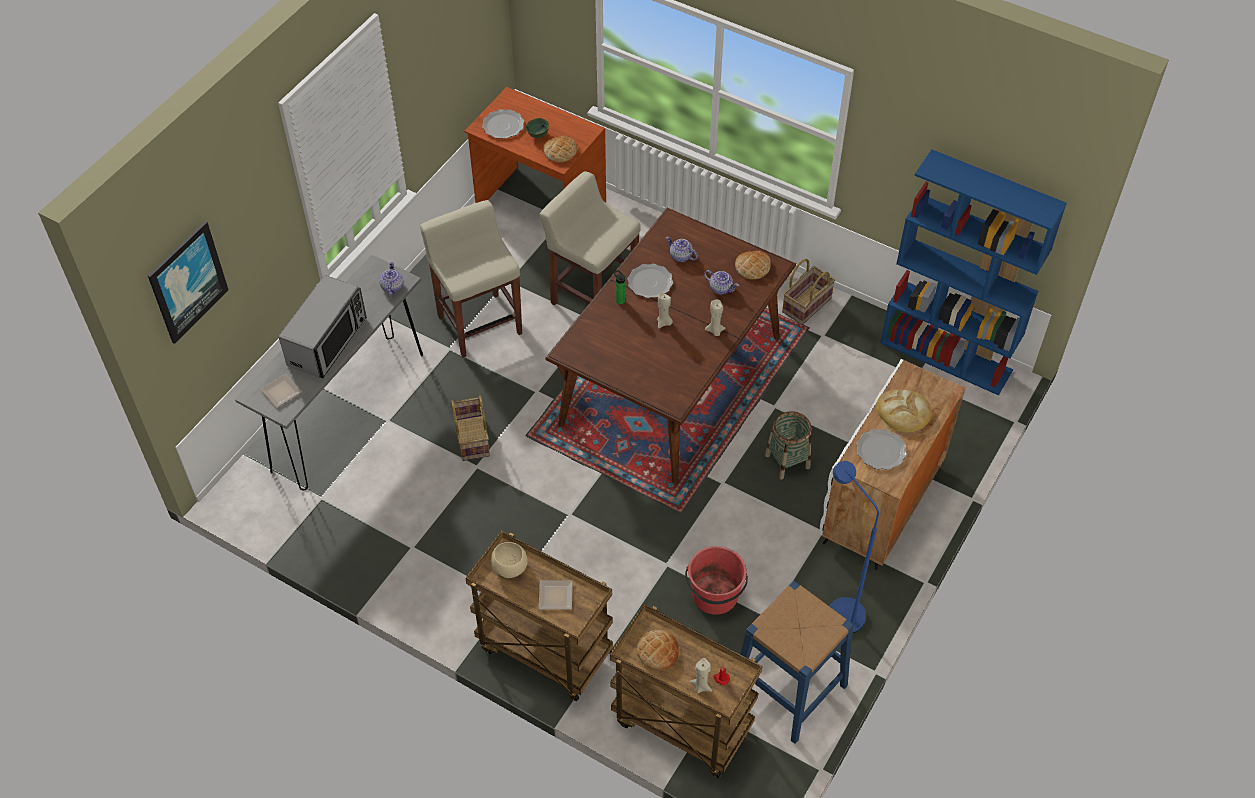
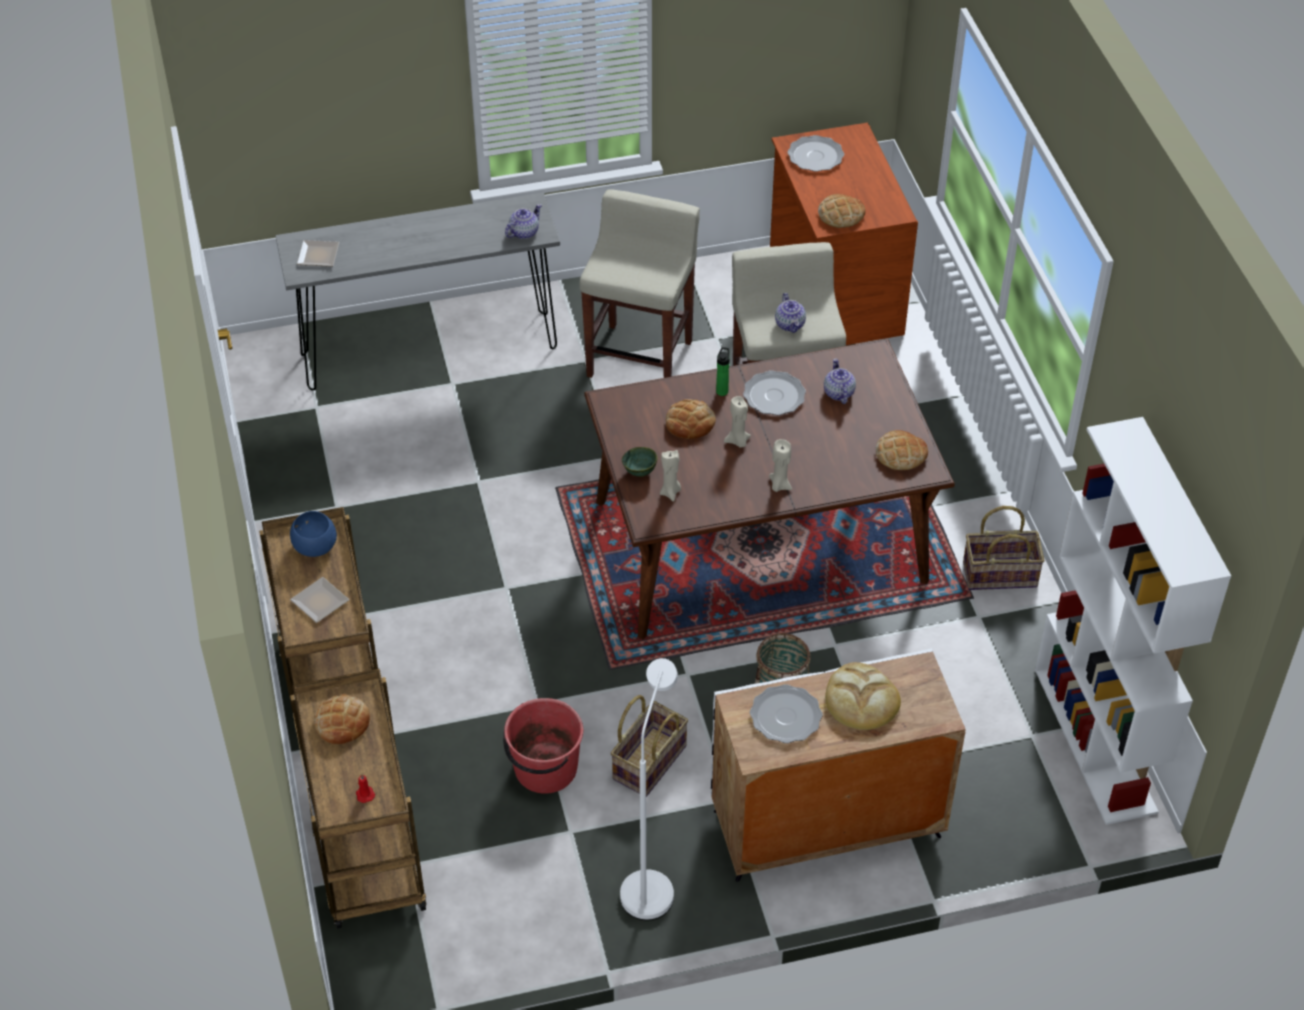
camera: 45 degrees right, 5 degrees down
picture [148,221,228,344] -> none
microwave [279,275,367,378] -> none
basket [451,395,490,461] -> basket moved to [611,695,688,797]
beige bowl [491,542,528,578] -> blue bowl [290,511,337,557]
green bowl [526,118,549,138] -> green bowl moved to [622,447,658,477]
beige candle [690,658,712,693] -> beige candle moved to [660,450,681,502]
teapot [704,270,739,295] -> teapot moved to [775,293,806,333]
blue stool [740,581,853,744] -> none
blue floor lamp [830,461,879,633] -> white floor lamp [620,658,678,920]
blue bookcase [880,150,1067,395] -> white bookcase [1035,417,1231,825]
none -> bread [666,399,716,439]

